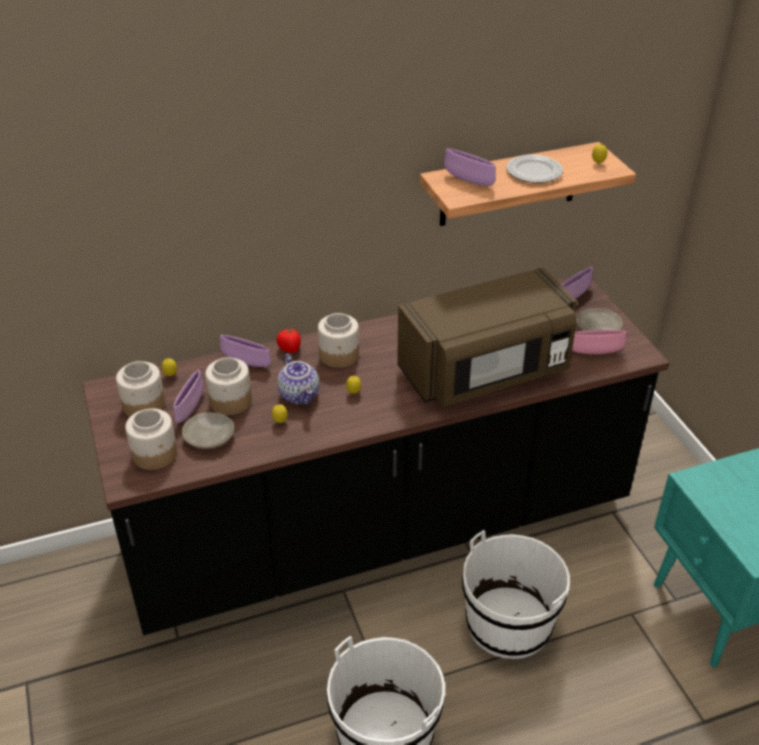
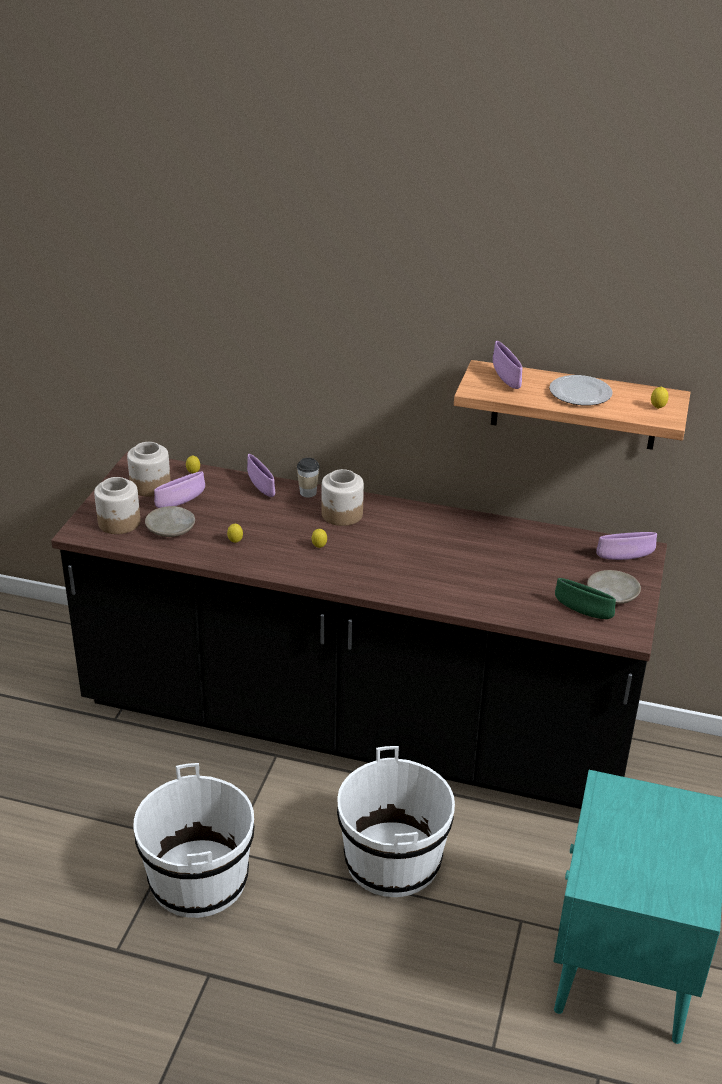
camera: 35 degrees right, 5 degrees down
jar [205,357,252,415] -> none
tomato [277,328,301,353] -> cup [297,458,319,497]
teapot [277,354,320,405] -> none
brown microwave [397,267,577,407] -> none
pink bowl [572,330,627,354] -> green bowl [555,578,616,619]

